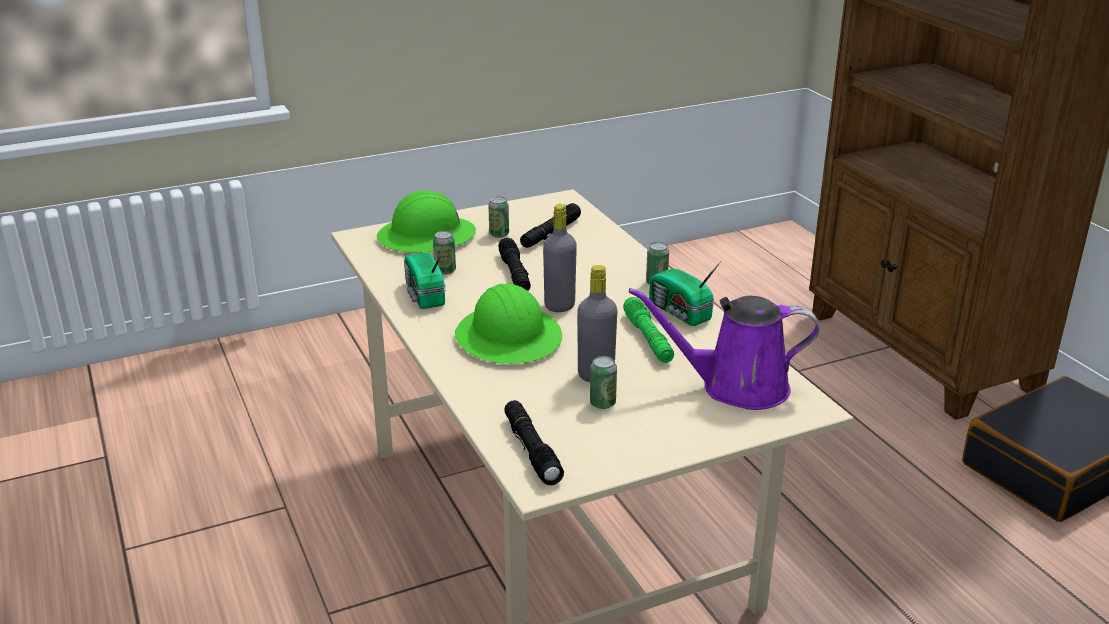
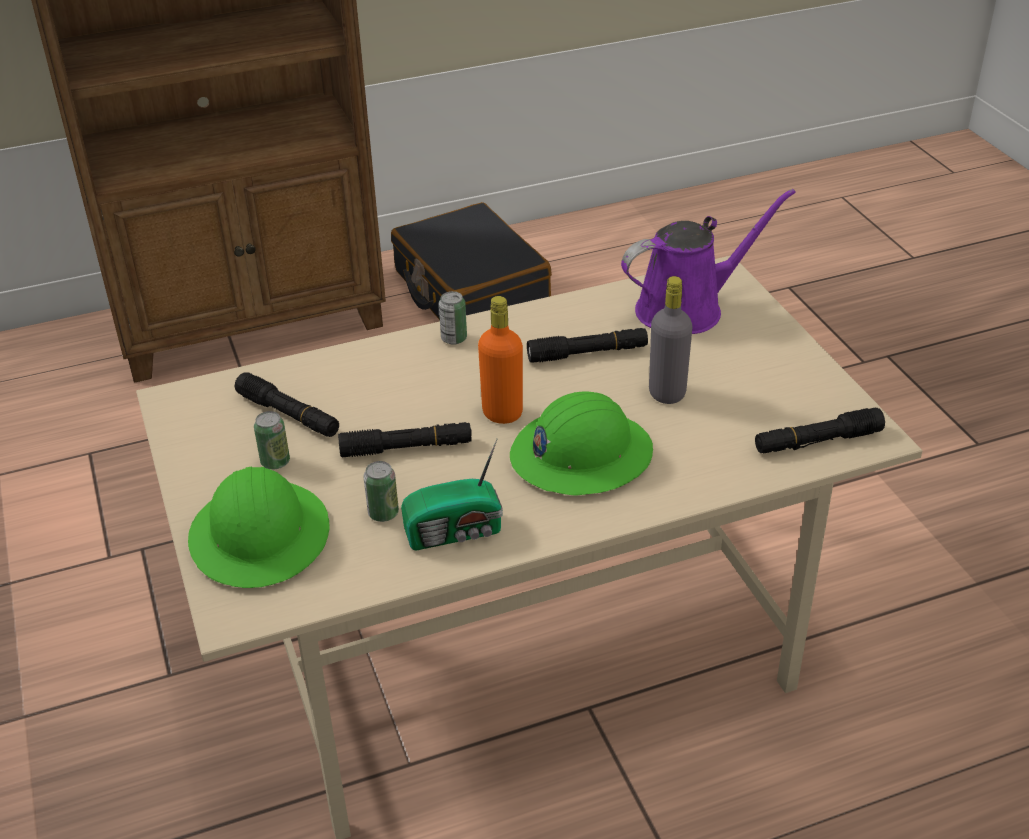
camera: 85 degrees left, 10 degrees up
grey bottle [543,204,577,312] -> orange bottle [478,296,523,424]
can [590,356,617,409] -> none
green flashlight [623,297,674,363] -> black flashlight [527,328,648,363]
purple watering can [629,288,819,410] -> purple watering can turned 120 degrees counterclockwise [621,189,796,334]
radio [649,261,721,326] -> none

